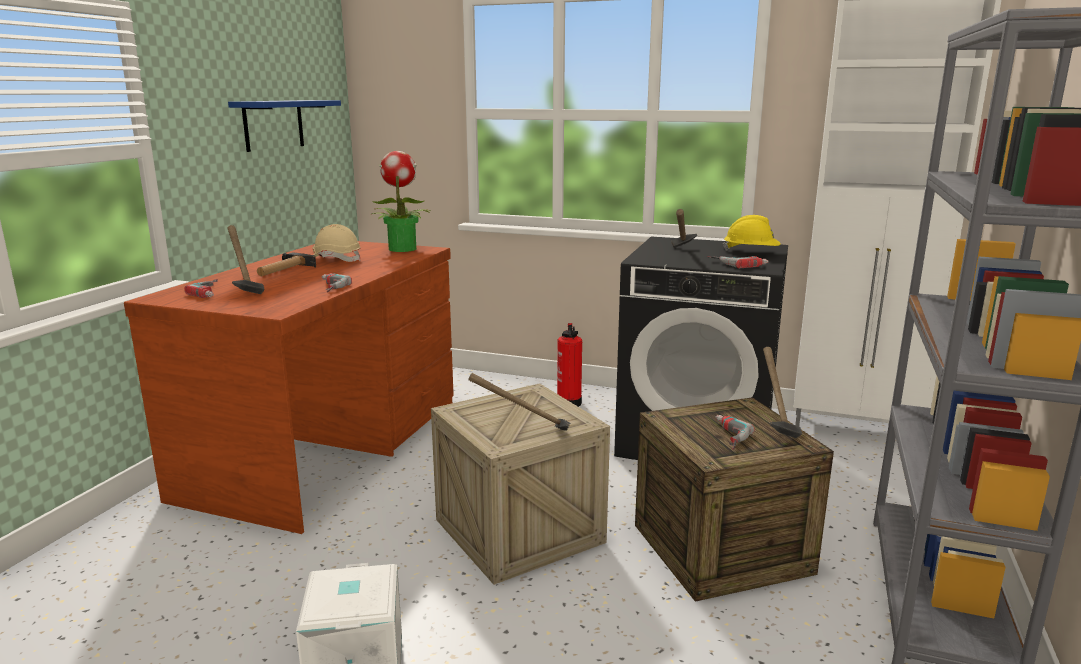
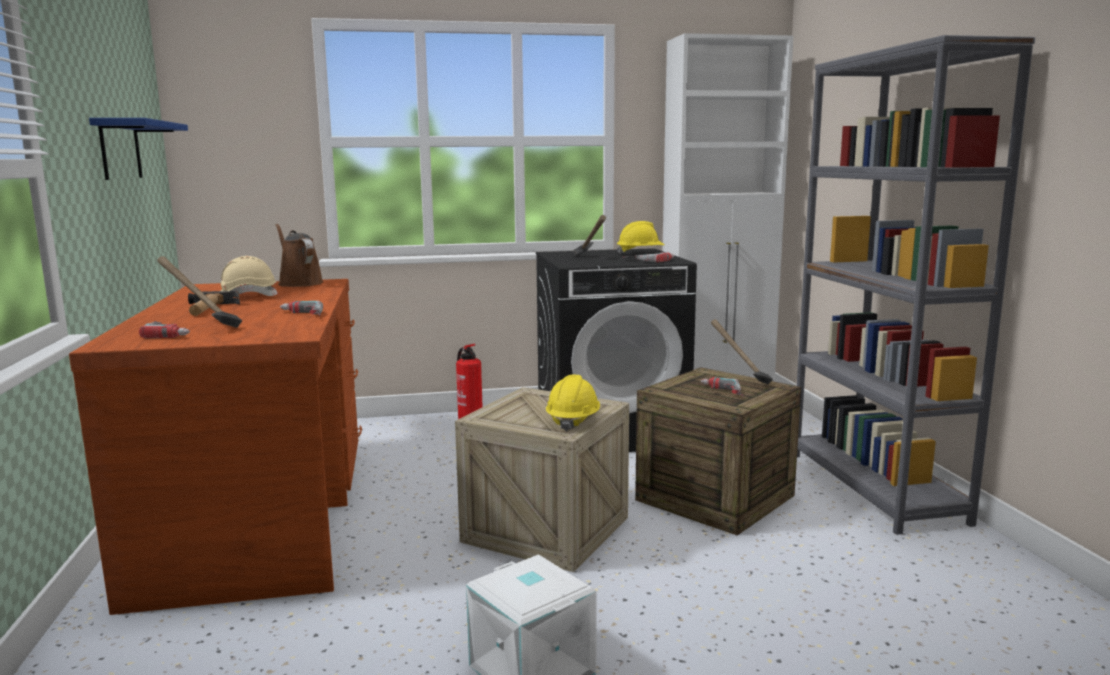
camera: 30 degrees left, 5 degrees down
potted plant [372,151,431,252] -> brown watering can [275,223,324,287]
hammer [468,373,570,431] -> yellow hard hat [546,374,600,432]

